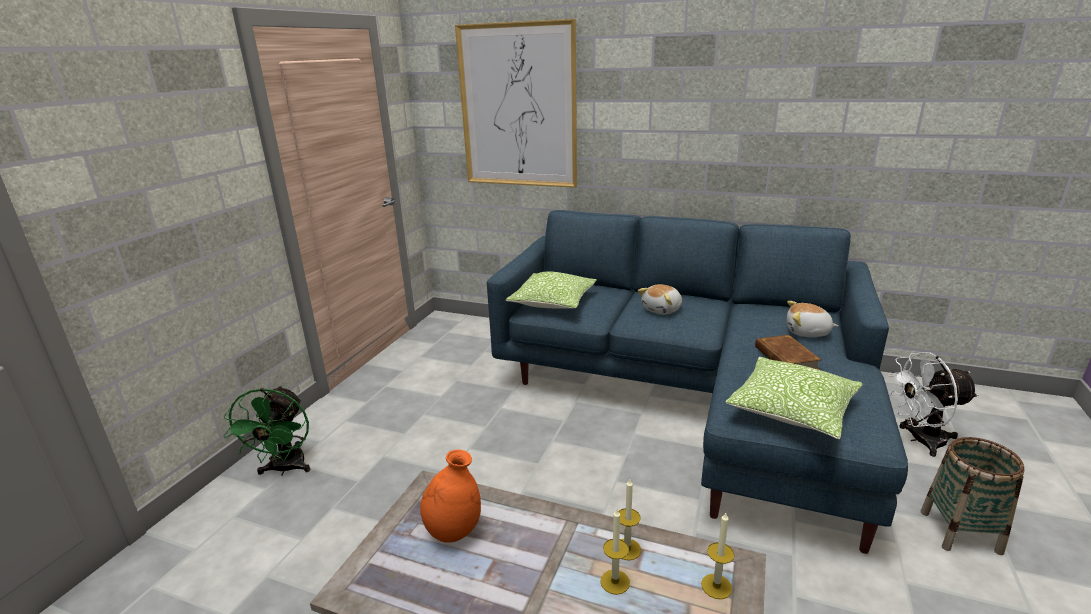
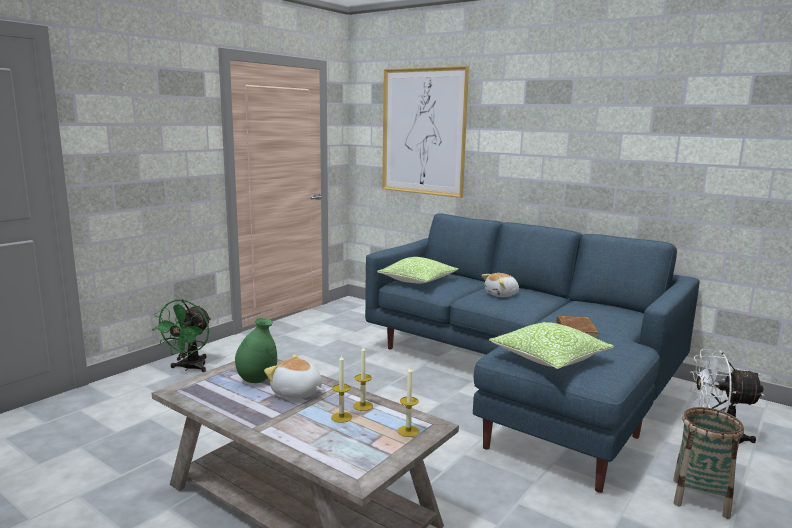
camera: 15 degrees right, 10 degrees down
orange vase [420,450,481,543] -> green vase [235,318,277,383]
plush toy [786,301,838,337] -> plush toy moved to [264,354,323,399]

